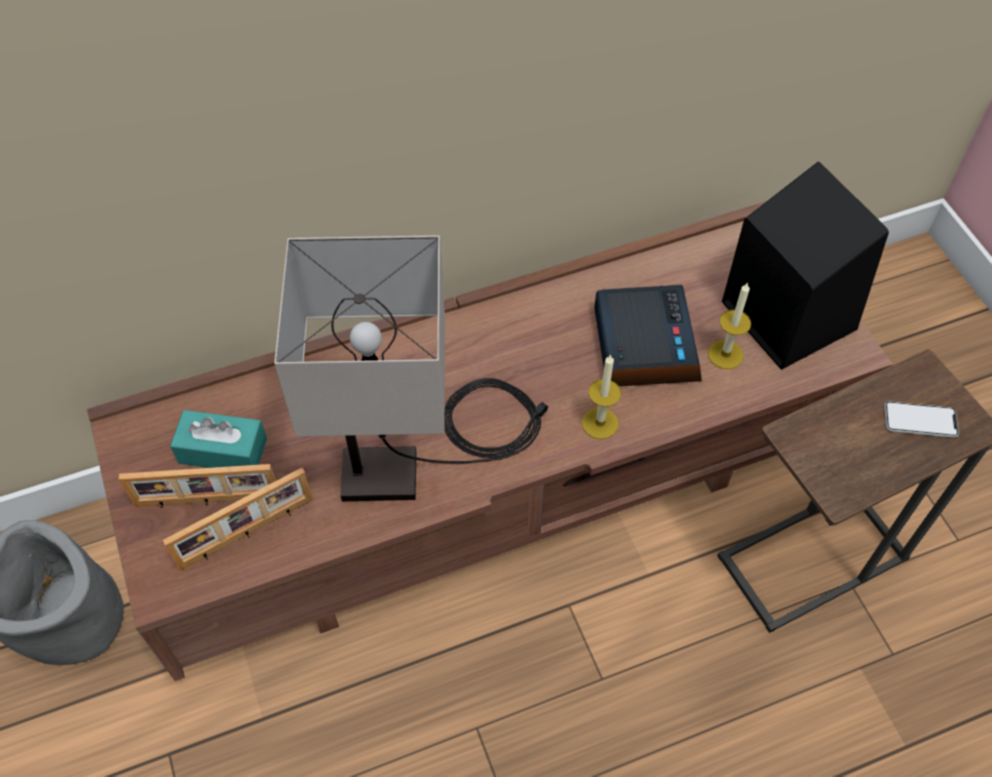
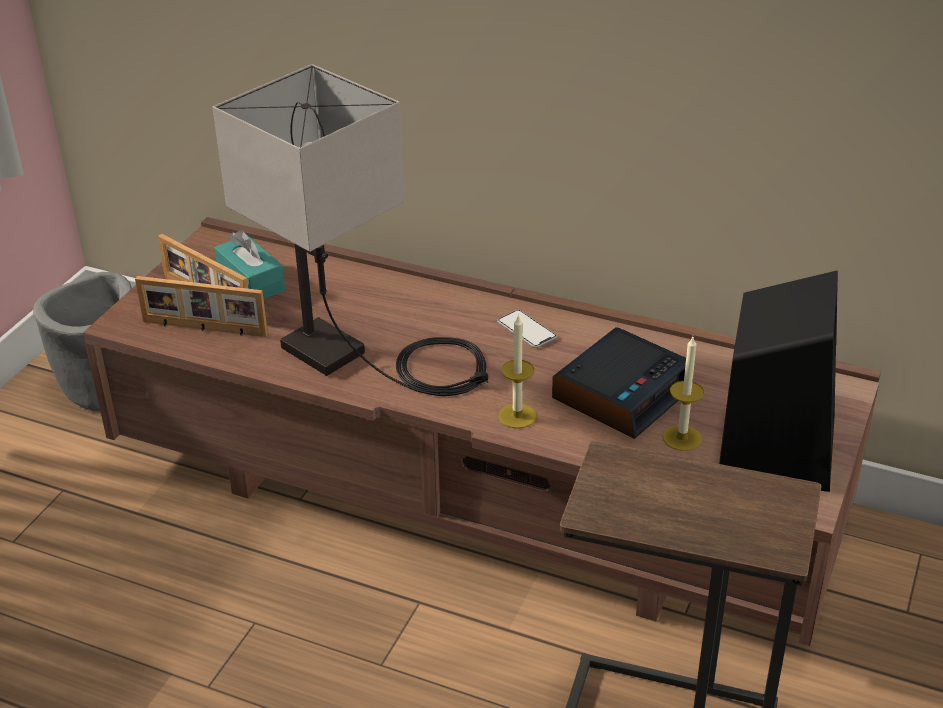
camera: 45 degrees right, 20 degrees down
phone [884,401,959,438] -> phone moved to [497,310,557,348]

